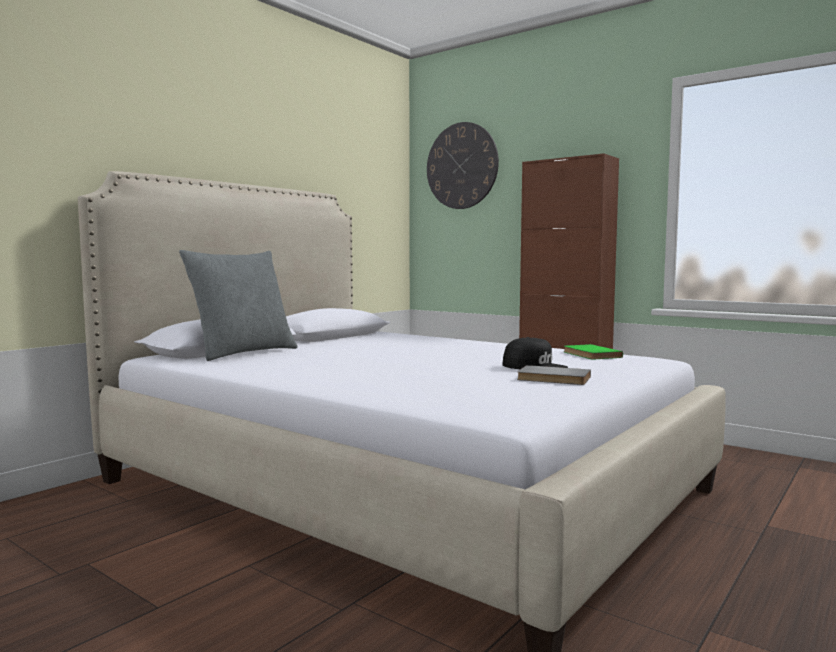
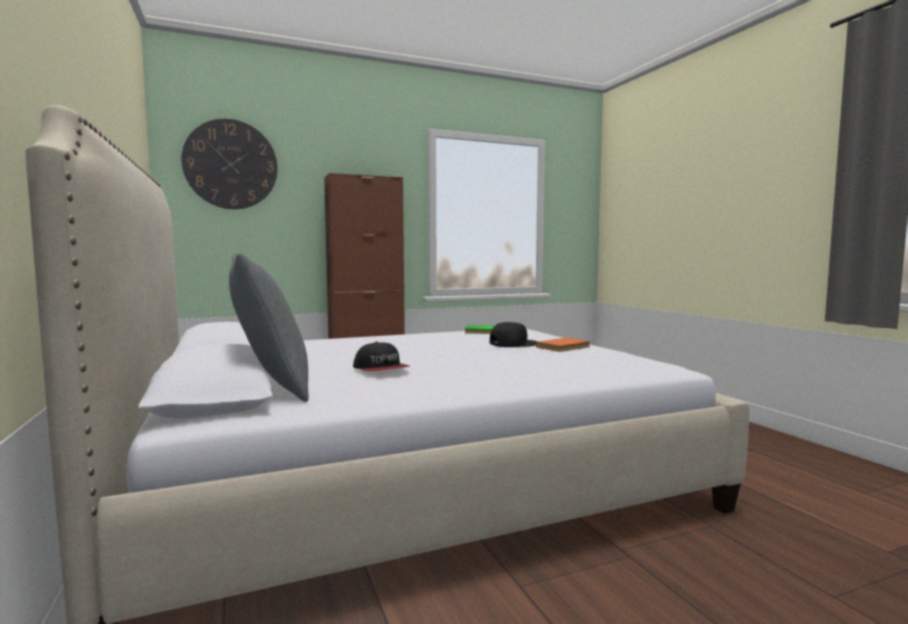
camera: 60 degrees left, 0 degrees up
grey book [517,365,591,385] -> orange book [536,337,590,352]
none -> cap [353,341,410,371]

